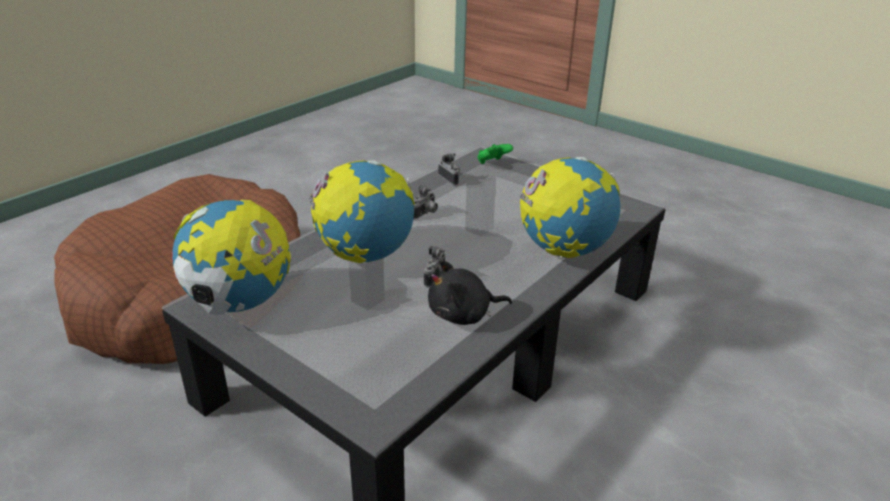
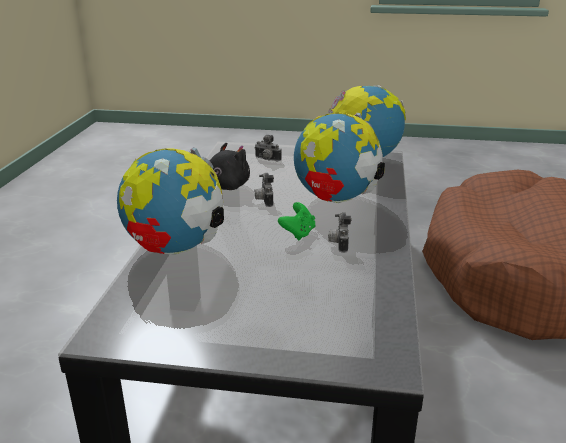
camera: 150 degrees right, 5 degrees down
camera [438,153,460,185] -> camera moved to [254,135,282,161]
green game controller [477,144,513,164] -> green game controller moved to [278,202,315,240]

